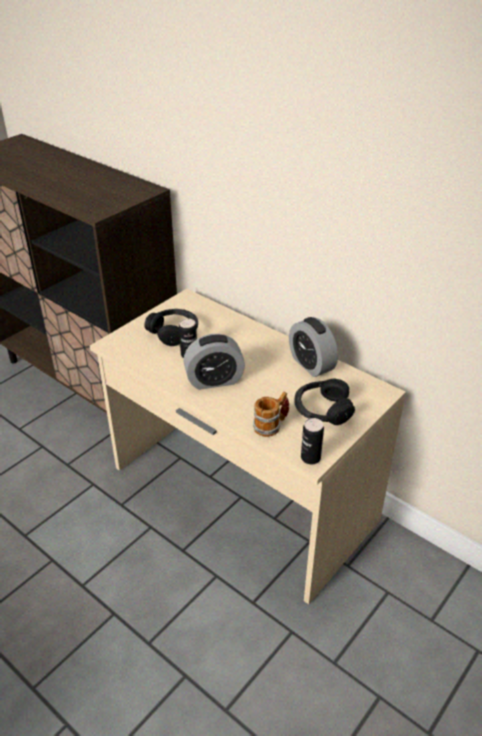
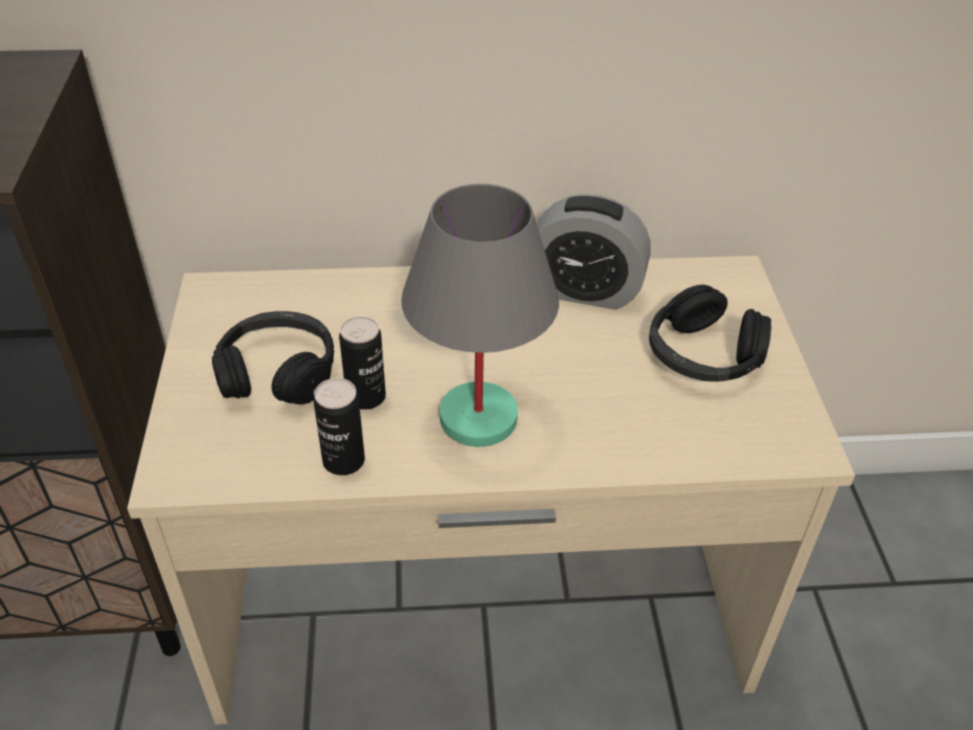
camera: 45 degrees left, 5 degrees up
alarm clock [183,334,245,390] -> grey table lamp [401,184,559,447]
mug [253,392,289,437] -> none
can [301,418,324,464] -> can moved to [314,378,365,475]

